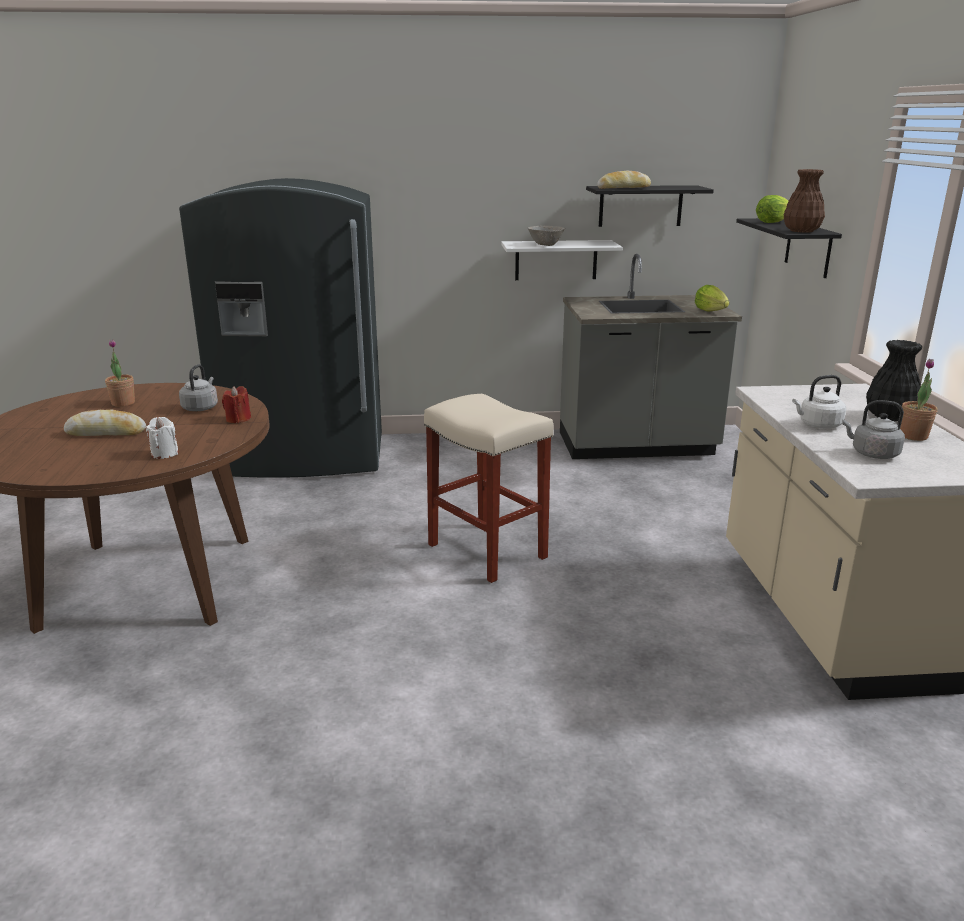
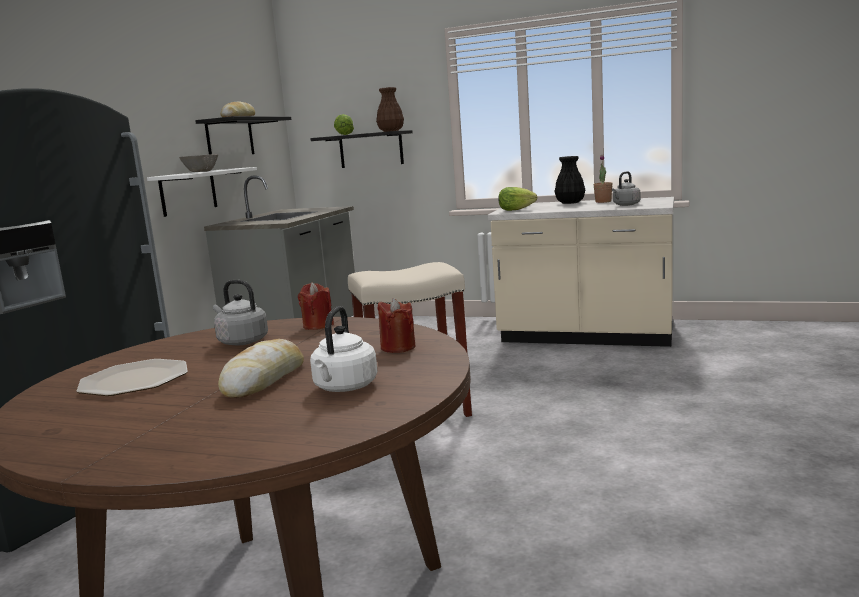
camera: 65 degrees left, 10 degrees down
potted plant [105,339,135,407] -> plate [77,359,188,396]
white candle [146,417,179,459] -> red candle [377,298,415,353]
lettuce [695,285,730,312] -> lettuce moved to [498,187,537,211]
white kettle [792,375,846,428] -> white kettle moved to [310,306,378,392]

